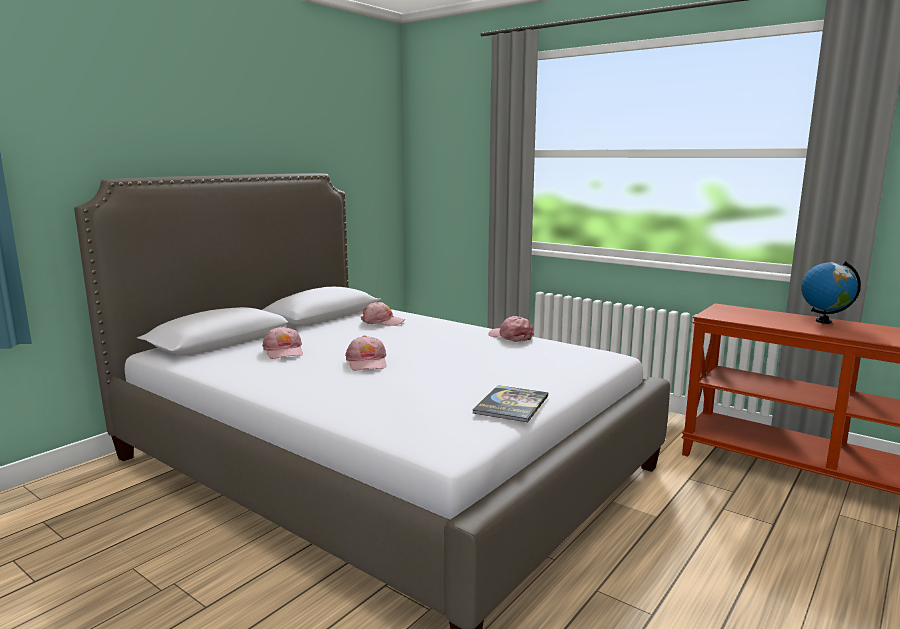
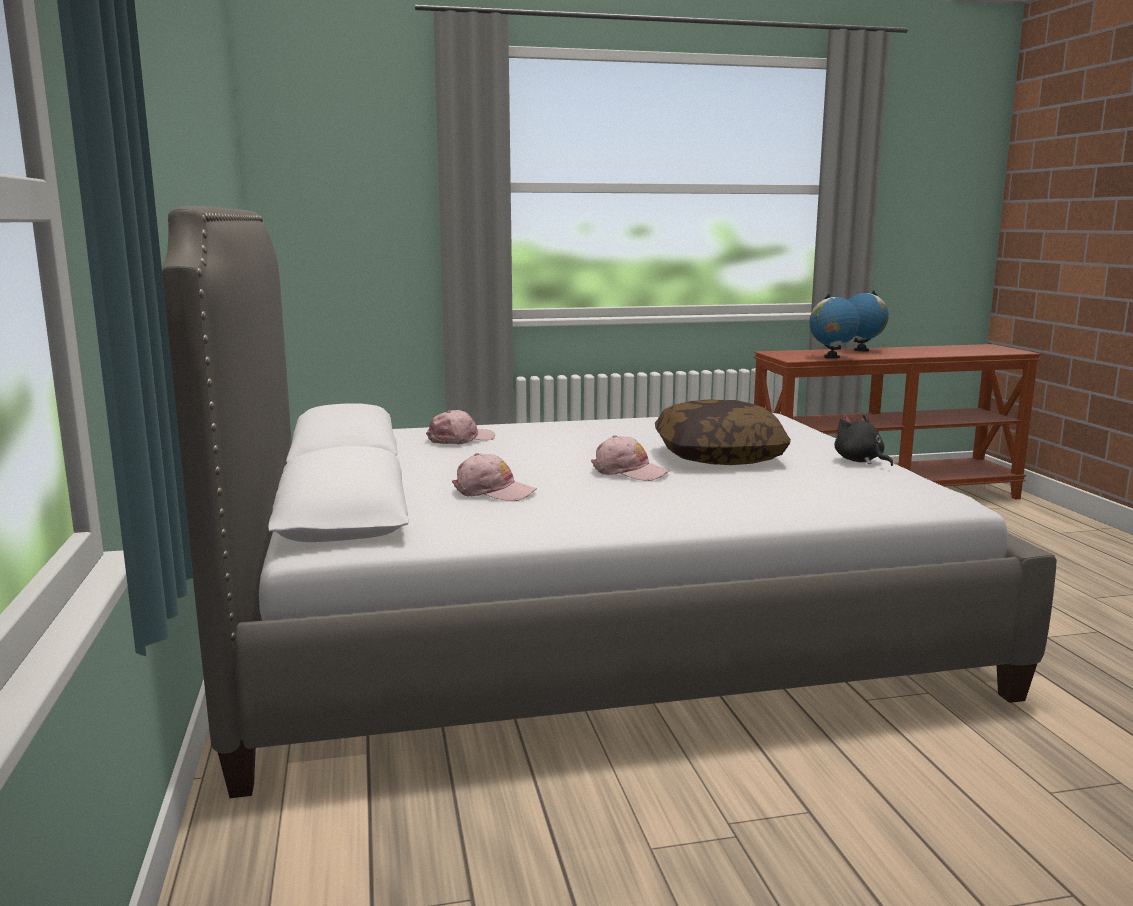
camera: 50 degrees left, 0 degrees up
book [472,385,548,422] -> black plush toy [834,415,893,466]
pink cap [488,316,534,342] -> none
none -> pillow [655,399,791,465]
none -> globe [809,294,860,359]

